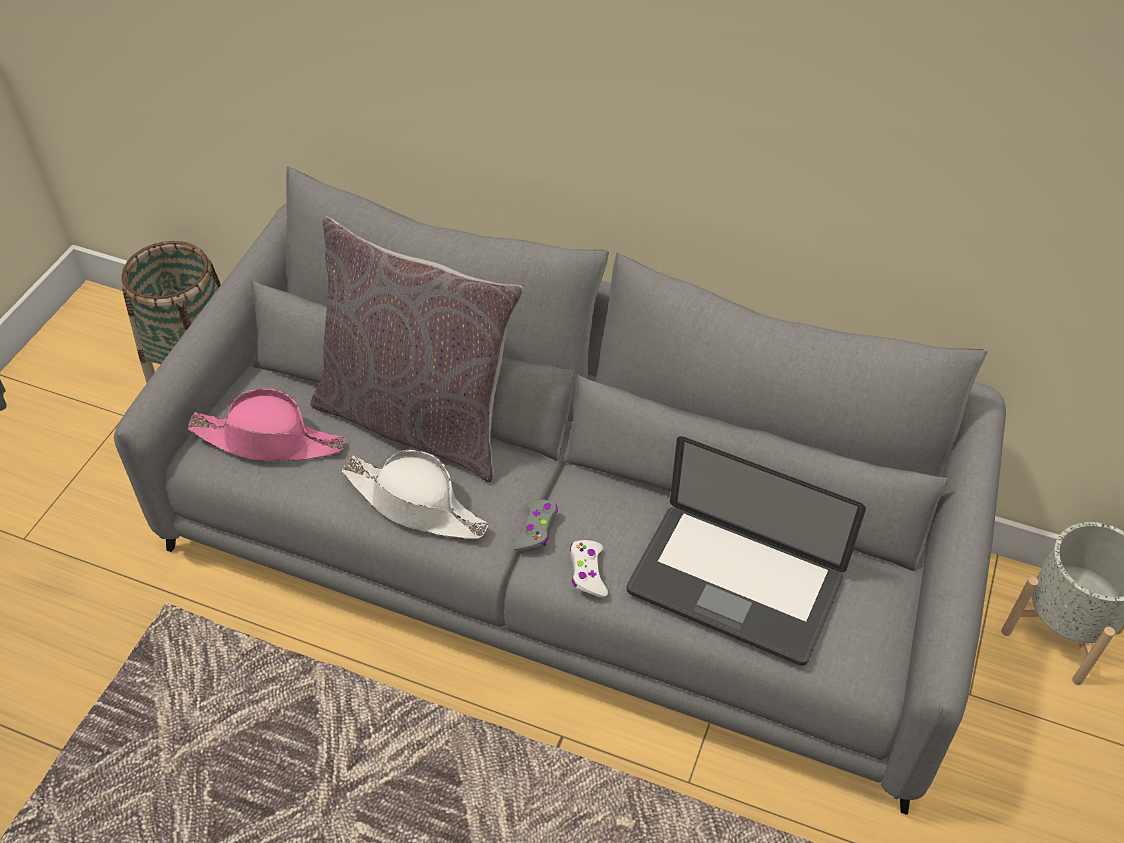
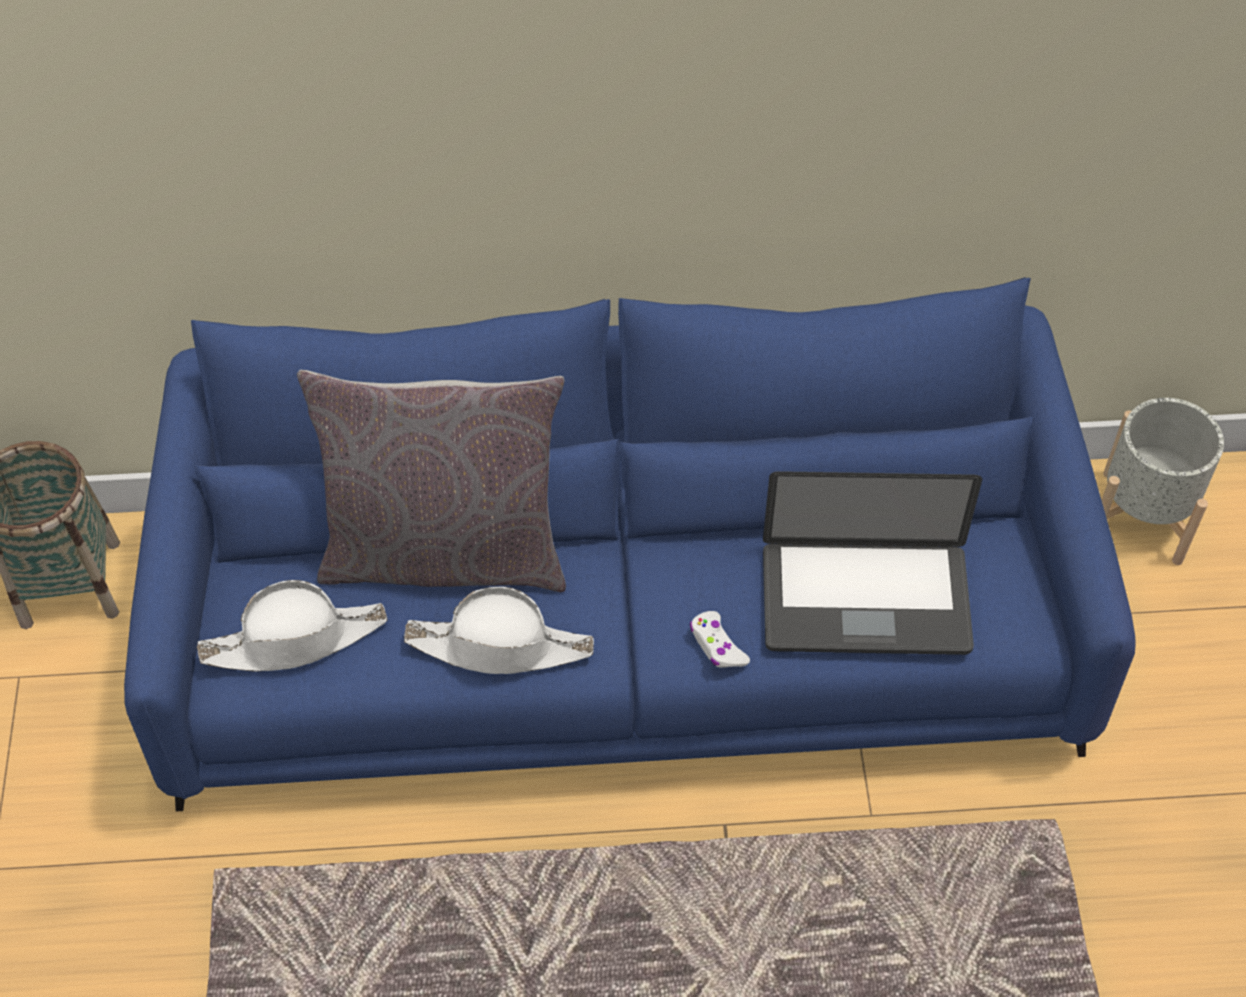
camera: 25 degrees left, 5 degrees up
grey sofa [114,166,1006,815] -> blue sofa [124,277,1136,812]
pink hat [188,389,345,461] -> white hat [197,580,388,672]
grey game controller [513,499,558,551] -> none

